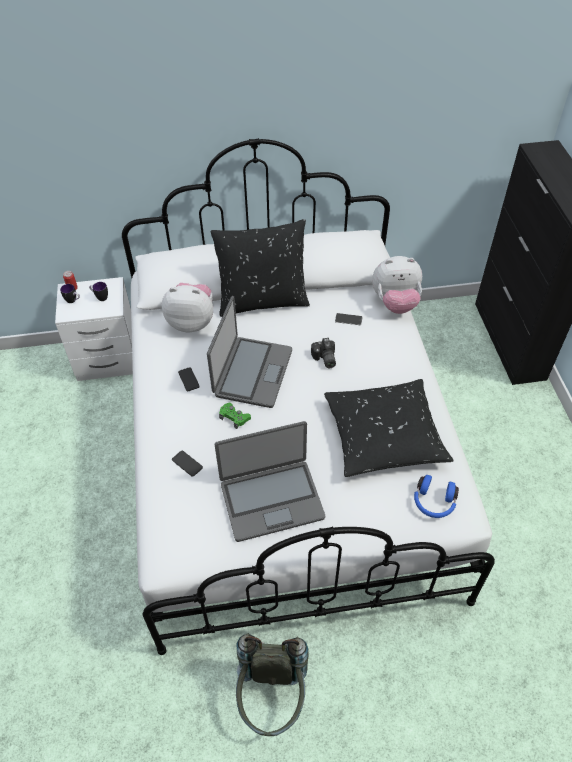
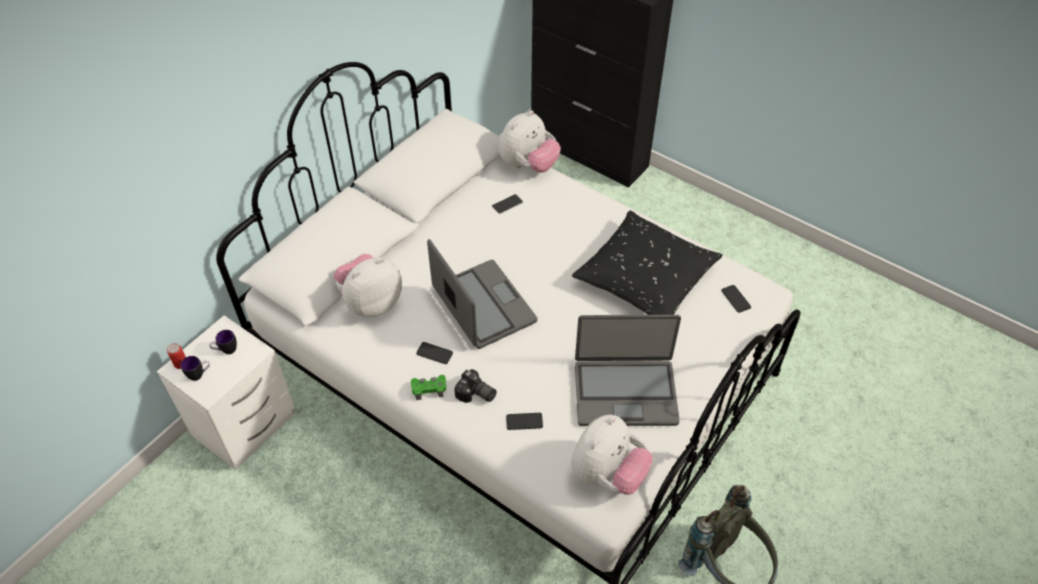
camera: 45 degrees left, 0 degrees up
black pillow [211,219,310,317] -> none
laptop [215,421,325,542] -> laptop turned 60 degrees clockwise [575,315,681,426]
green game controller [219,403,251,429] -> green game controller moved to [411,375,446,400]
camera [311,338,336,368] -> camera moved to [454,369,497,403]
blue headphones [414,475,459,518] -> phone [721,285,751,313]
none -> plush toy [571,415,653,495]

